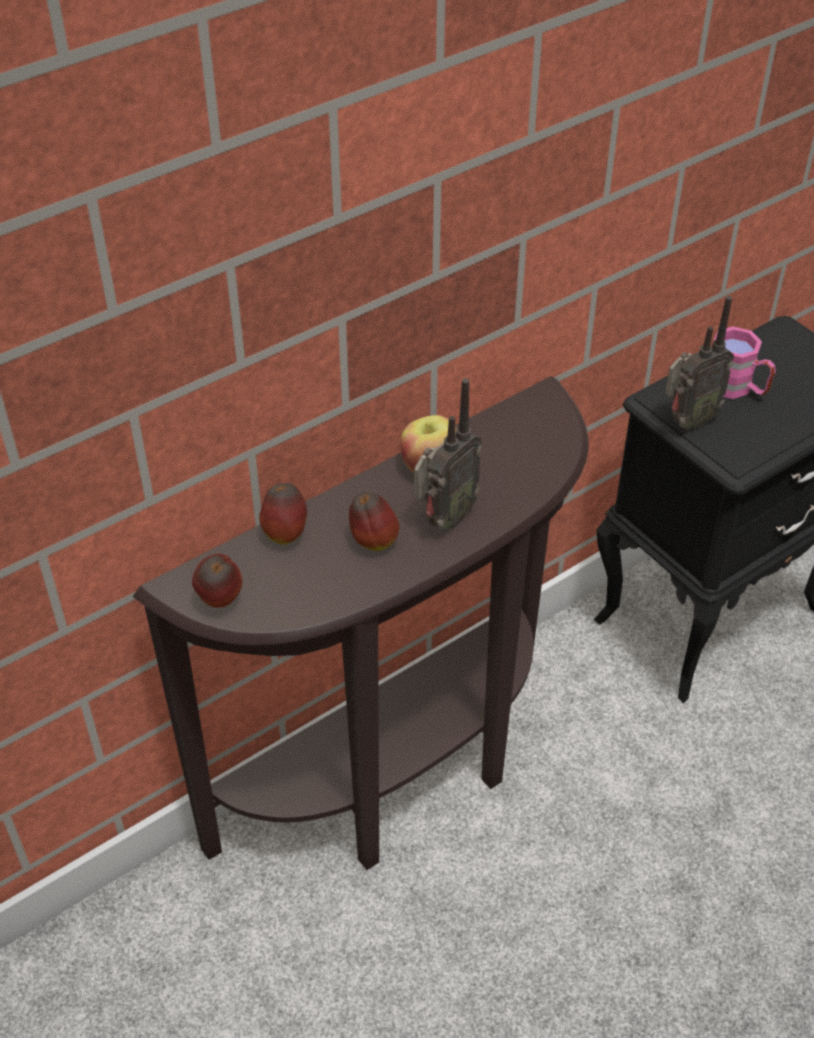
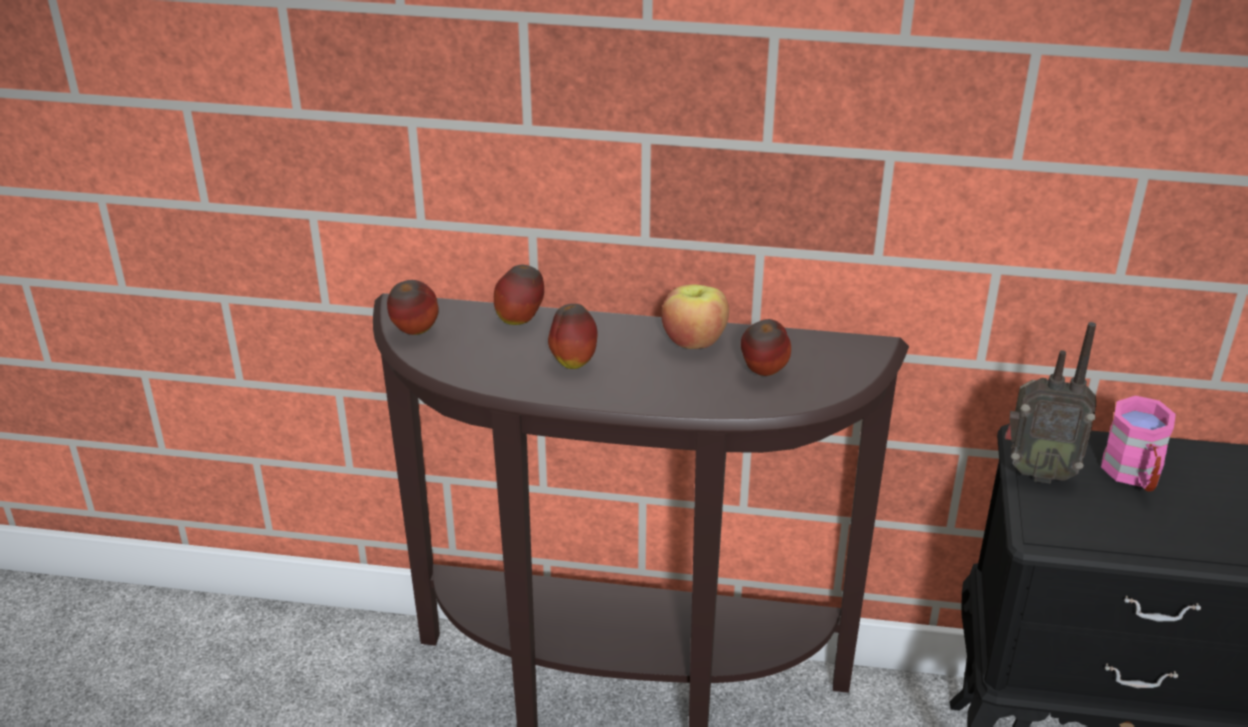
camera: 45 degrees right, 10 degrees down
radio [414,378,482,531] -> none
none -> apple [741,319,791,376]

